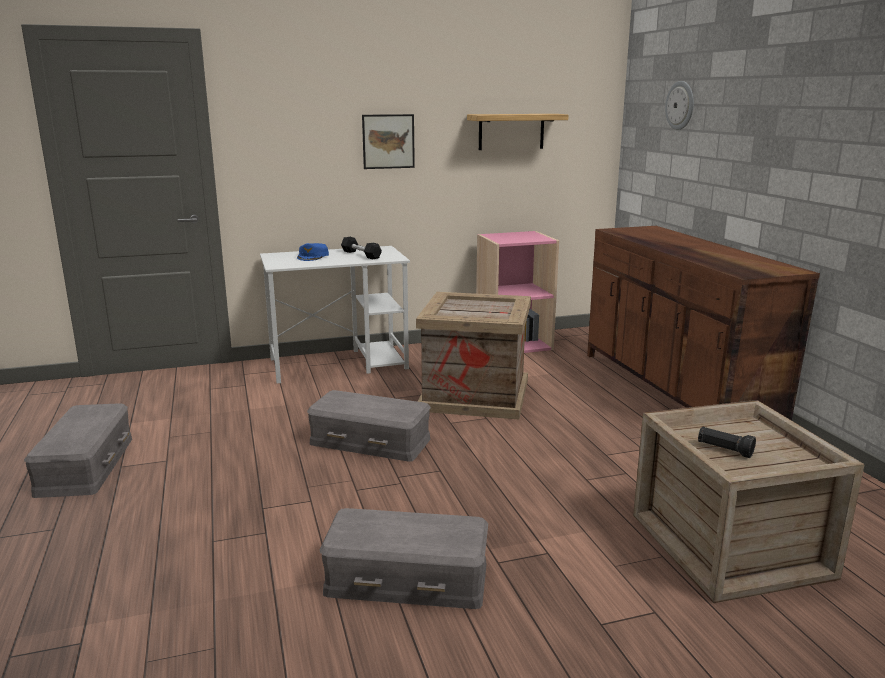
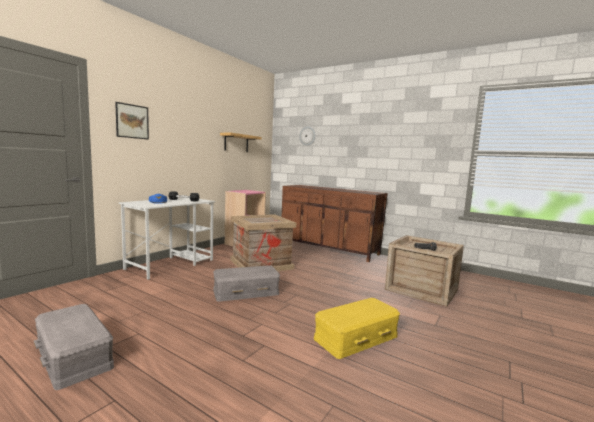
camera: 40 degrees left, 10 degrees down
grey storage box [320,508,488,609] -> yellow storage box [314,298,400,359]
picture [362,114,415,169] -> picture moved to [115,102,149,140]

